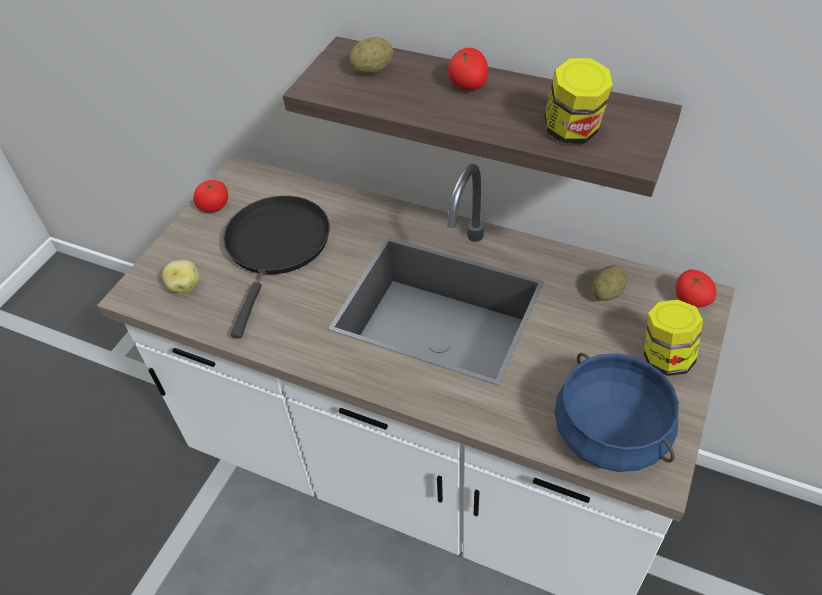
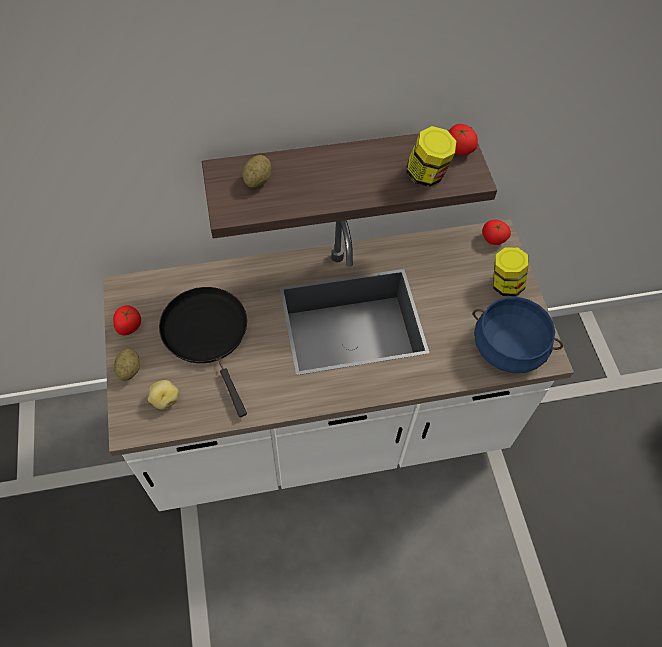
camera: 40 degrees left, 10 degrees up
tomato [448,48,488,90] -> tomato moved to [449,124,478,155]
potato [592,265,627,301] -> potato moved to [114,349,140,381]

